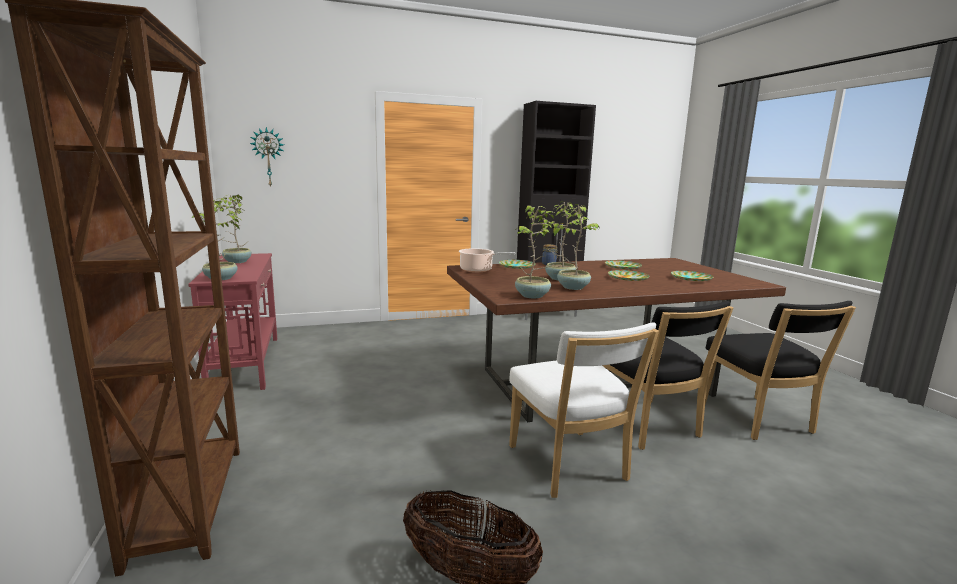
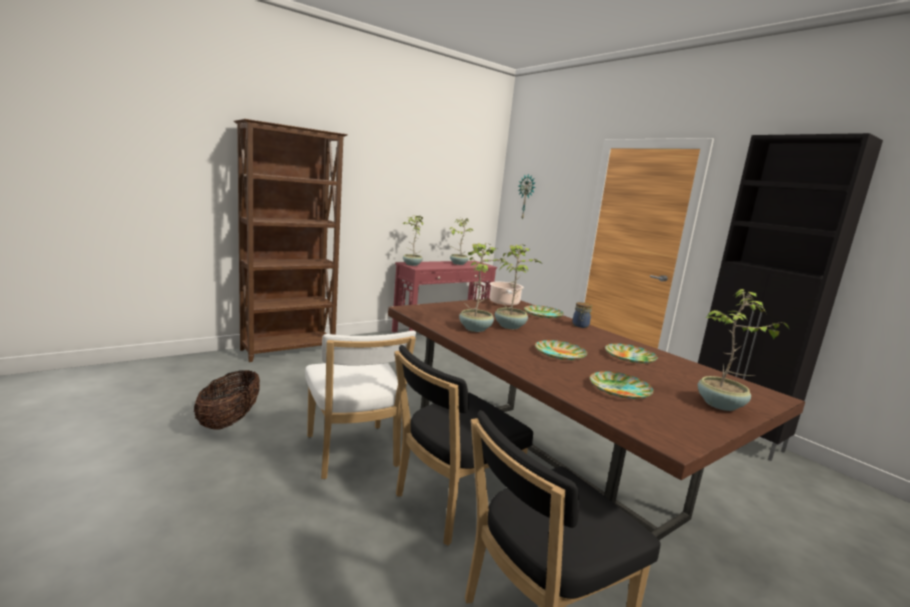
camera: 70 degrees right, 0 degrees up
white chair [509,322,659,498] -> white chair turned 75 degrees counterclockwise [305,331,416,479]
potted plant [515,205,554,298] -> potted plant moved to [698,289,790,411]

